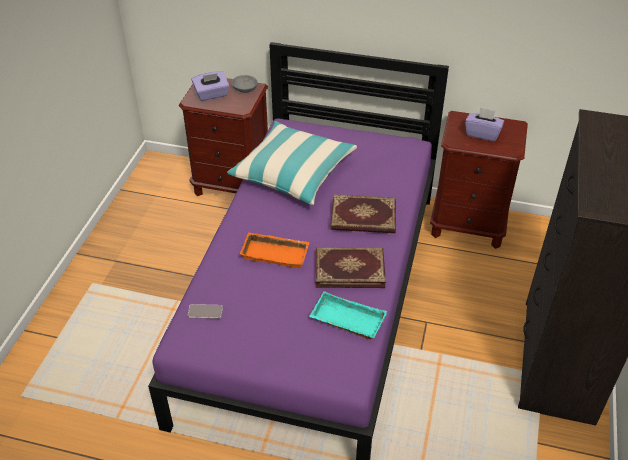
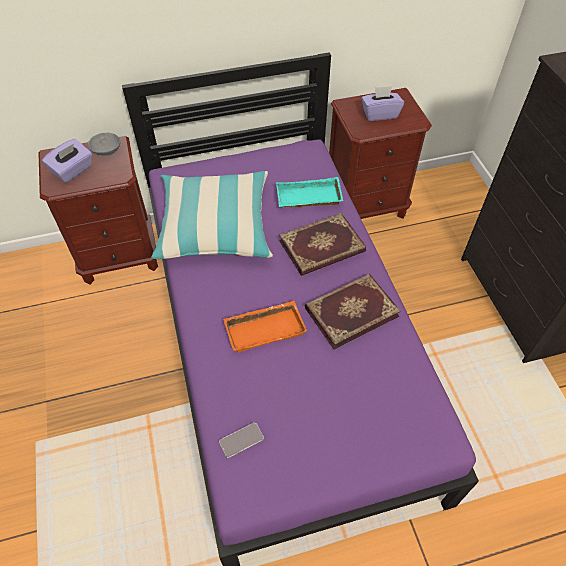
camera: 30 degrees left, 10 degrees up
turquoise tray [309,291,387,340] -> turquoise tray moved to [276,177,343,207]

